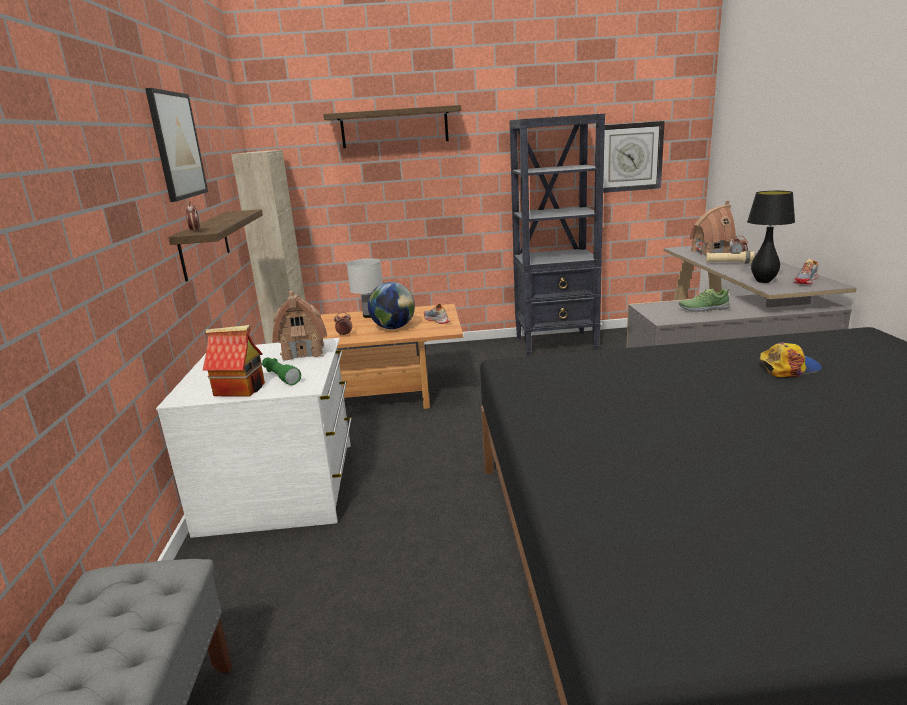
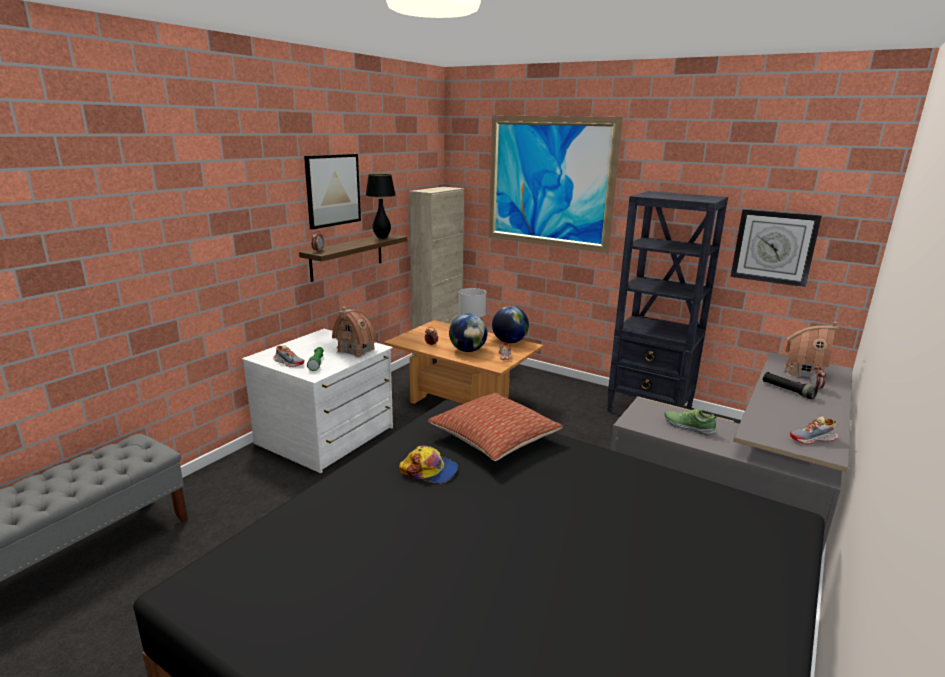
camera: 35 degrees right, 0 degrees up
toy house [203,325,265,397] -> shoe [273,345,305,367]
shelf [323,105,461,148] -> picture [489,115,623,253]
beige flashlight [706,251,754,263] -> black flashlight [763,372,818,399]
black table lamp [747,191,795,283] -> black table lamp moved to [366,174,396,238]
cap [760,342,822,377] -> cap moved to [399,446,458,484]
none -> pillow [428,393,563,461]
none -> globe [492,306,529,343]

